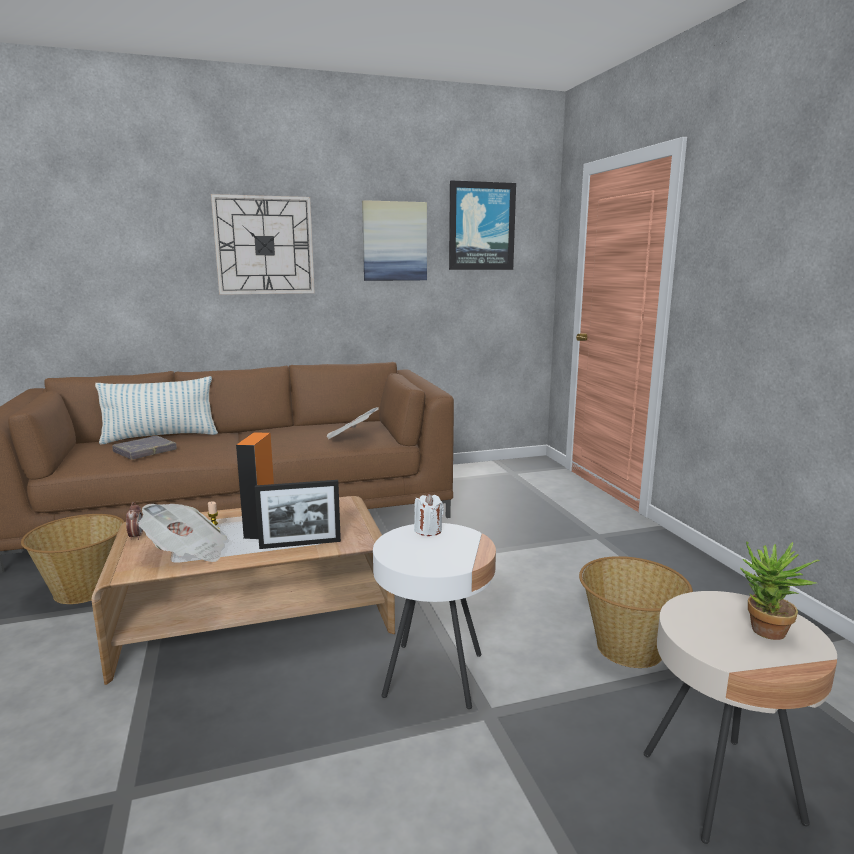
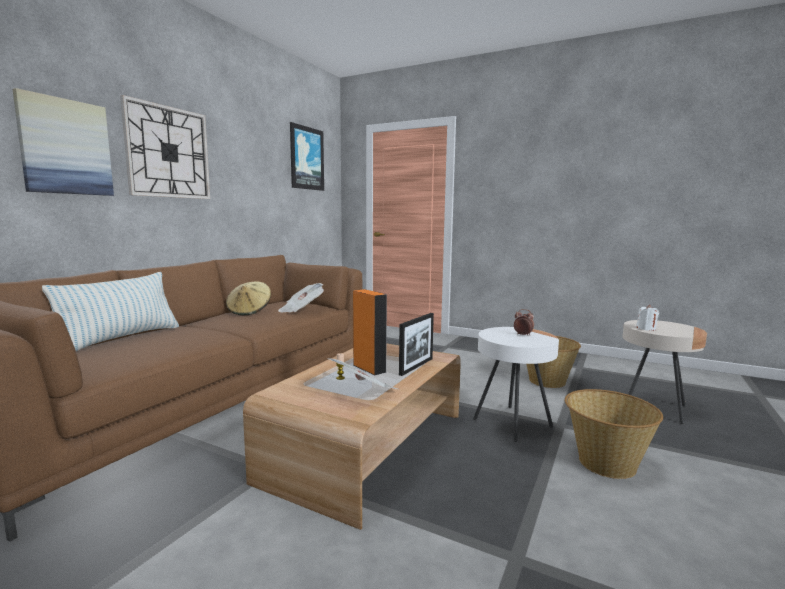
camera: 45 degrees left, 5 degrees down
basket [21,514,124,604] -> basket moved to [565,389,663,479]
grey book [112,436,177,459] -> none
alarm clock [126,502,143,540] -> alarm clock moved to [514,309,534,335]
picture [362,200,427,281] -> picture moved to [13,88,114,196]
white candle [414,494,444,536] -> white candle moved to [636,305,659,331]
potted plant [740,541,820,640] -> none
none -> beige hat [226,281,271,316]

